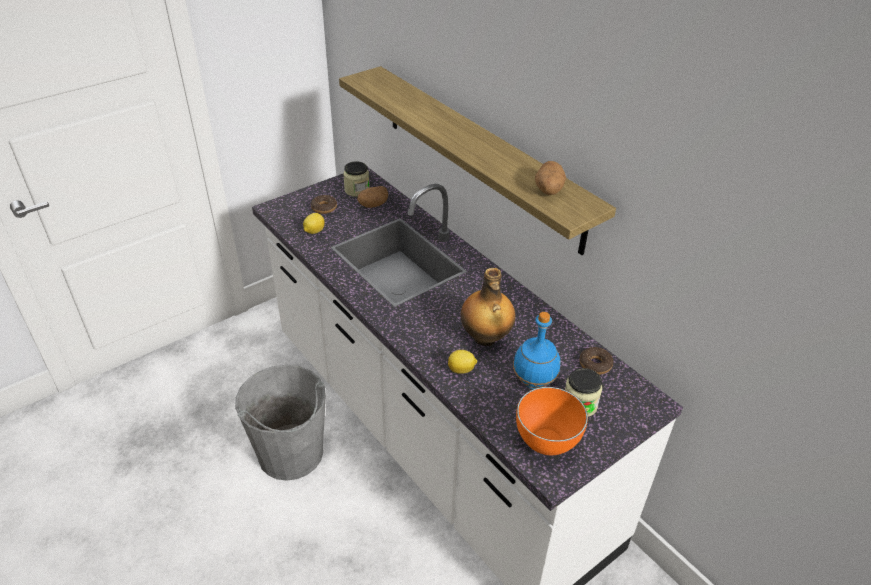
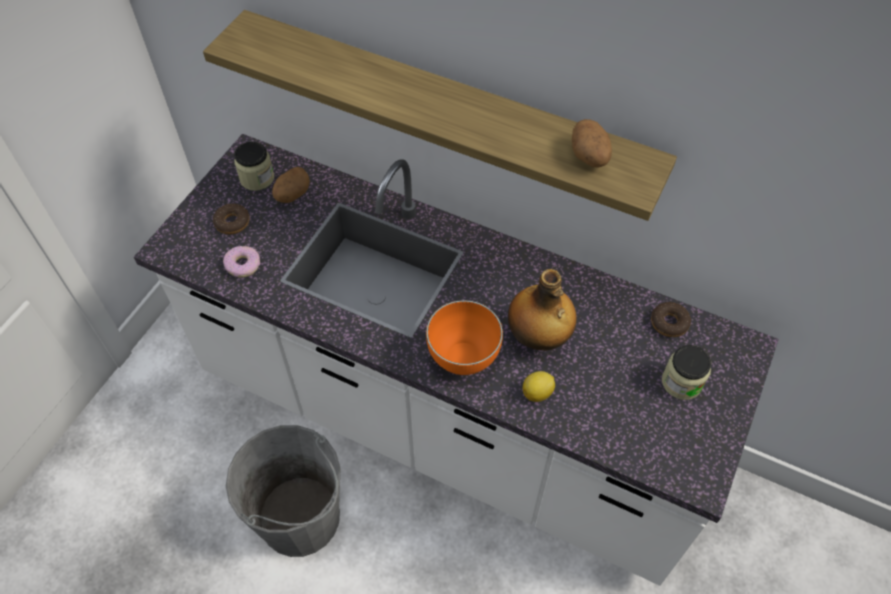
camera: 25 degrees left, 15 degrees up
lemon [303,213,325,234] -> donut [223,246,260,278]
blue bottle [513,312,560,389] -> none
orange bowl [516,387,588,455] -> orange bowl moved to [426,300,503,375]

